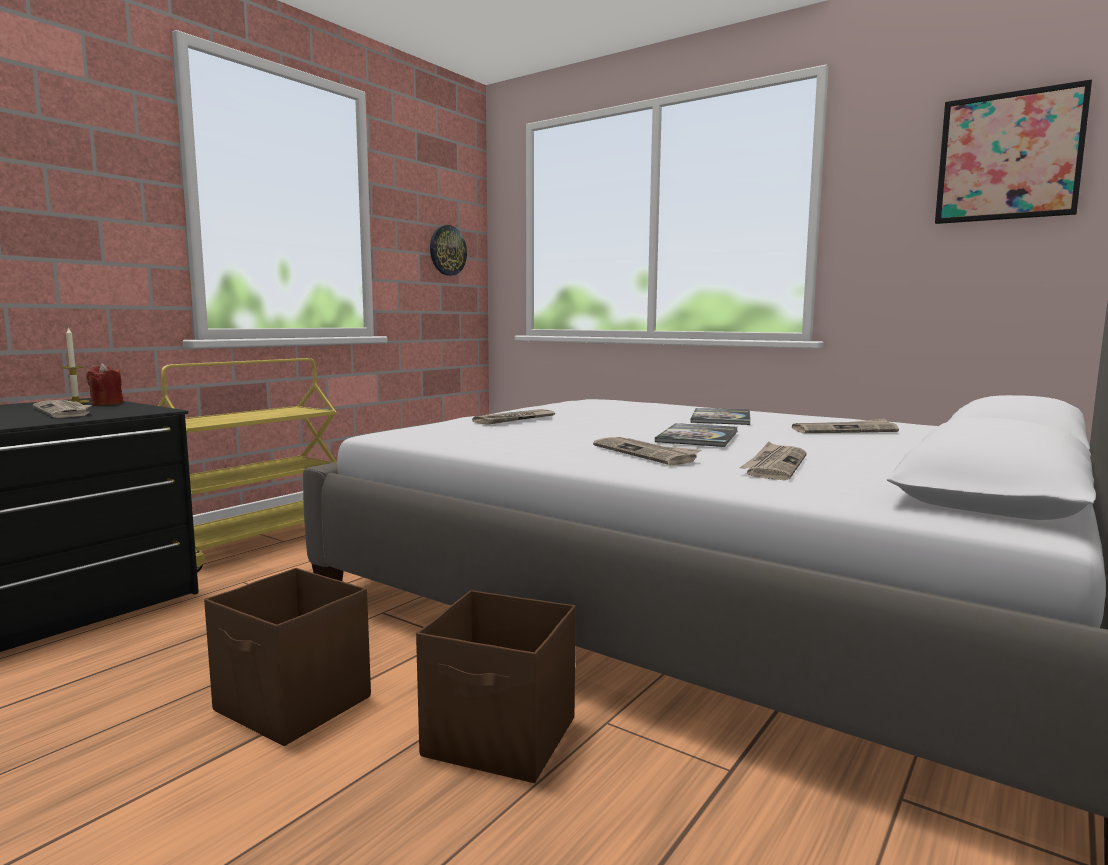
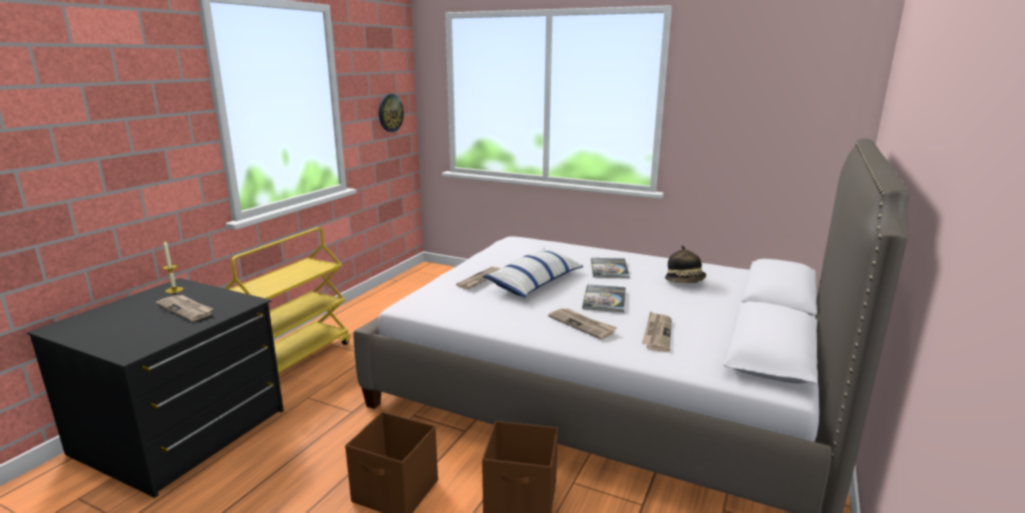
camera: 10 degrees left, 10 degrees up
red candle [86,363,124,405] -> none
newspaper [792,418,899,433] -> hat [665,246,706,283]
picture [935,79,1092,224] -> none
none -> pillow [483,248,583,297]

